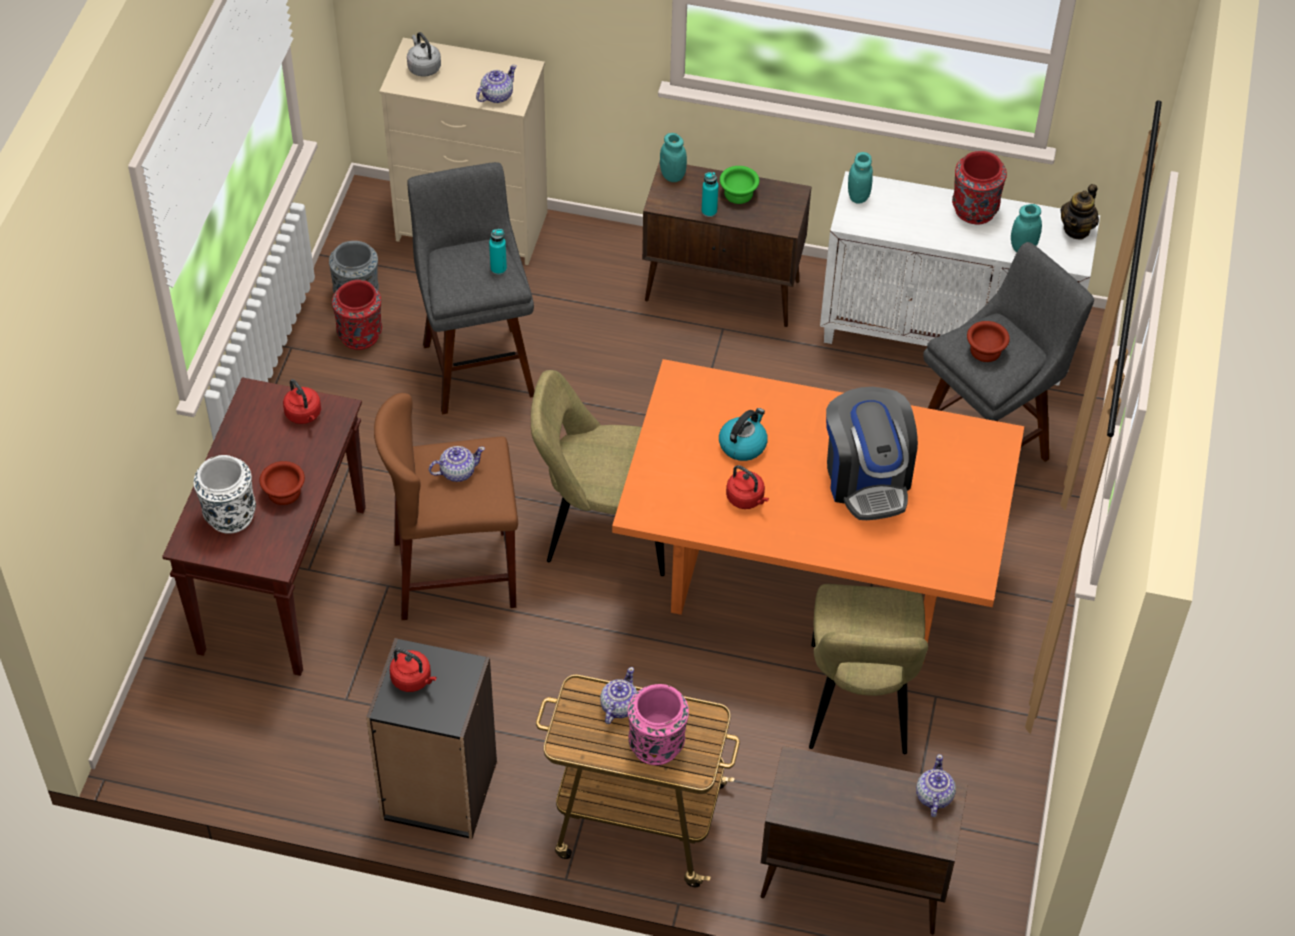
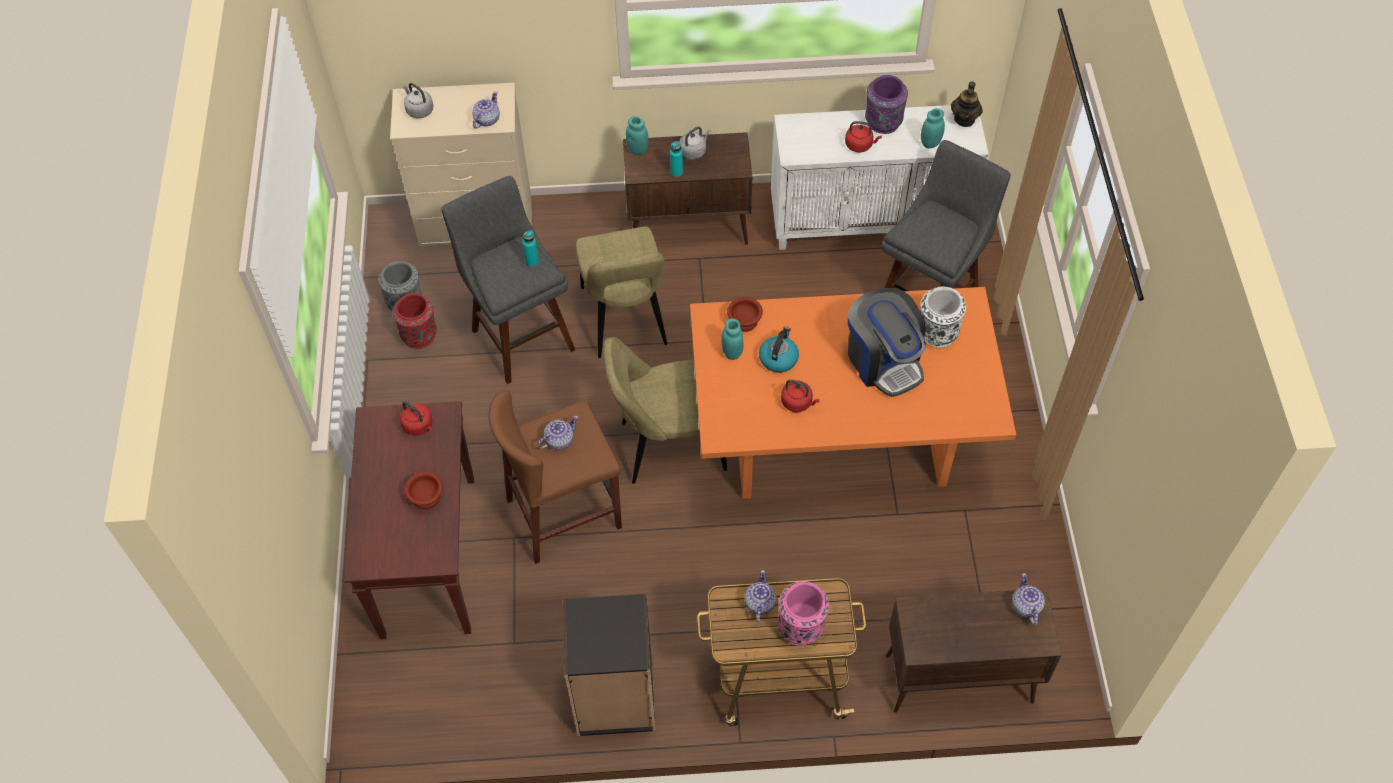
camera: 15 degrees left, 5 degrees up
white vase [193,455,256,534] -> white vase moved to [920,287,966,348]
red kettle [390,648,437,692] -> red kettle moved to [845,121,882,152]
green bowl [720,166,759,204] -> grey kettle [679,127,711,159]
beige chair [809,584,928,754] -> beige chair moved to [576,226,667,358]
turquoise jar [848,152,873,204] -> turquoise jar moved to [721,318,744,360]
red vase [952,151,1007,225] -> purple vase [865,75,908,134]
brown bowl [967,321,1010,362] -> brown bowl moved to [727,297,763,332]

